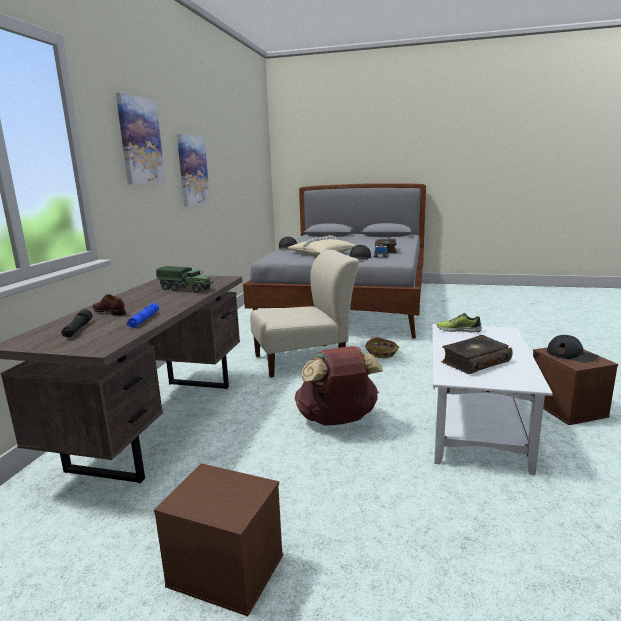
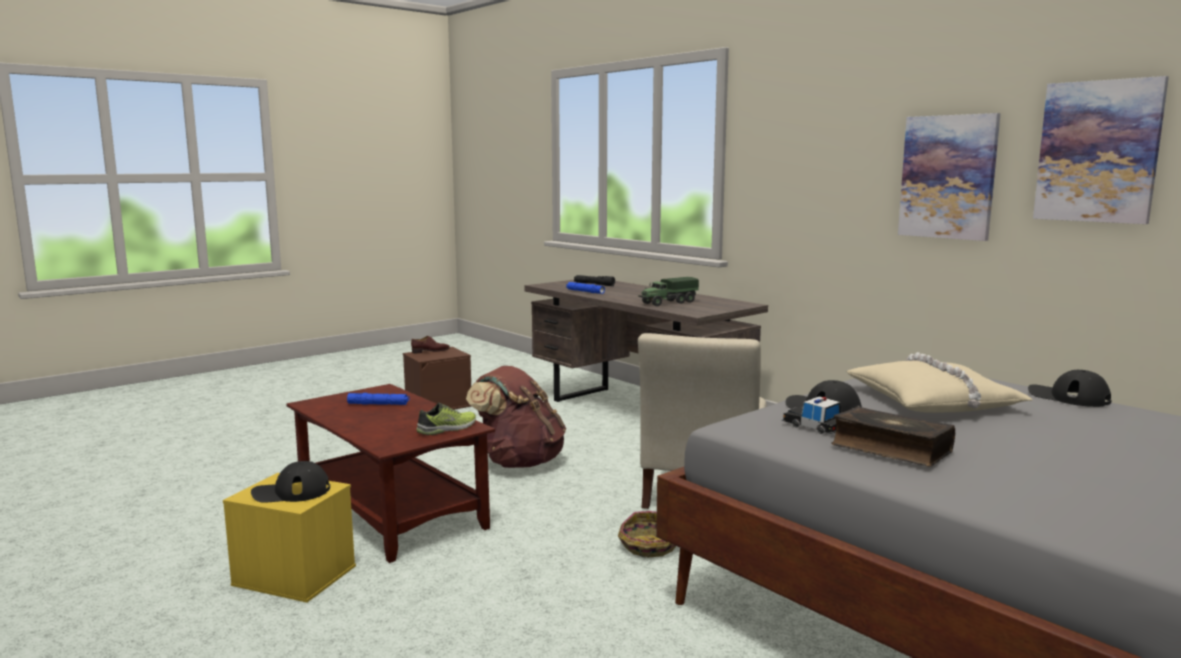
camera: 125 degrees right, 5 degrees down
brown shoe [93,294,126,316] -> brown shoe moved to [411,336,450,353]
picture [116,93,165,184] -> picture moved to [1033,76,1169,224]
white coffee table [432,324,553,475] -> brown coffee table [286,384,495,563]
book [441,335,513,374] -> blue flashlight [347,393,410,405]
brown storage box [530,347,618,425] -> yellow storage box [223,473,356,603]

